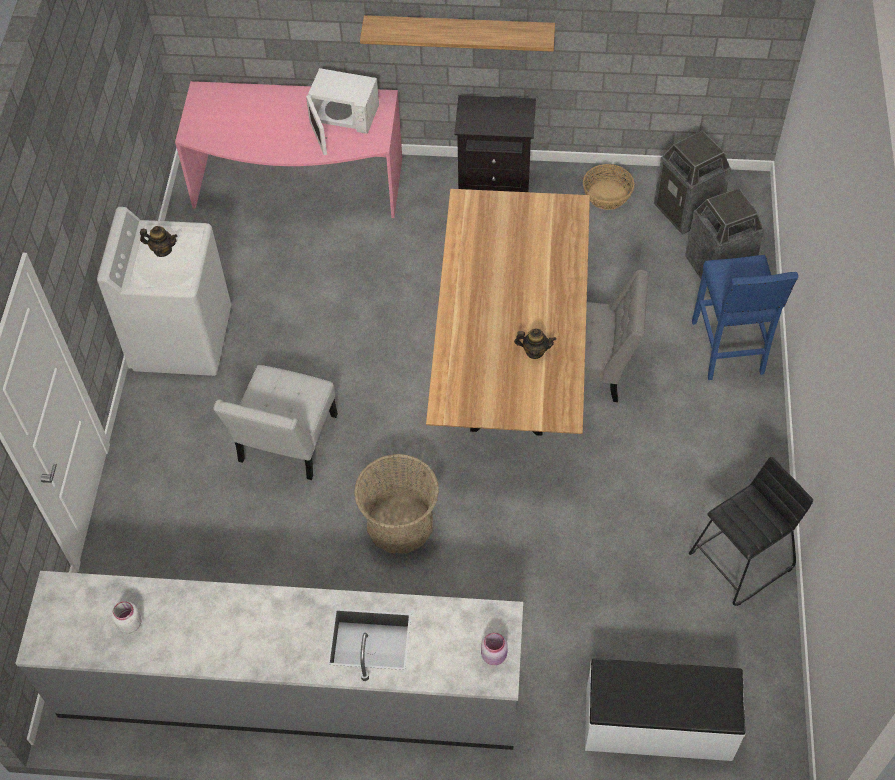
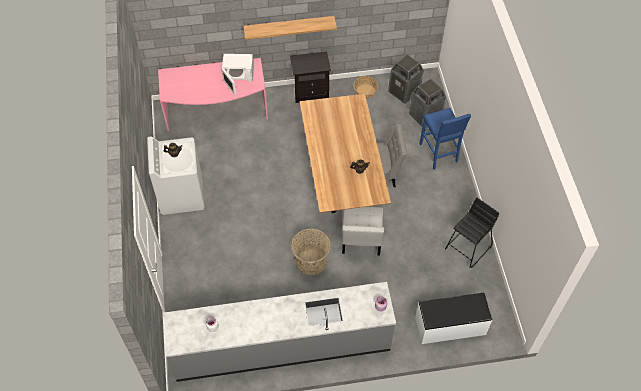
camera: 15 degrees left, 0 degrees up
white chair [213,365,338,480] -> white chair moved to [342,206,384,256]

